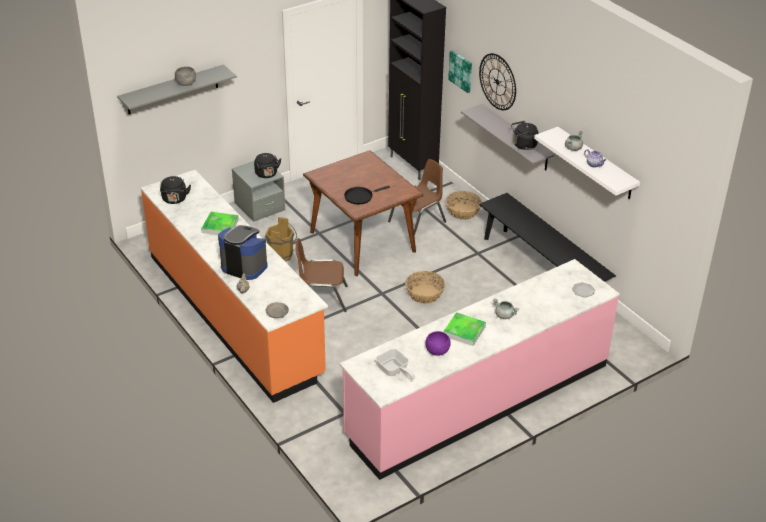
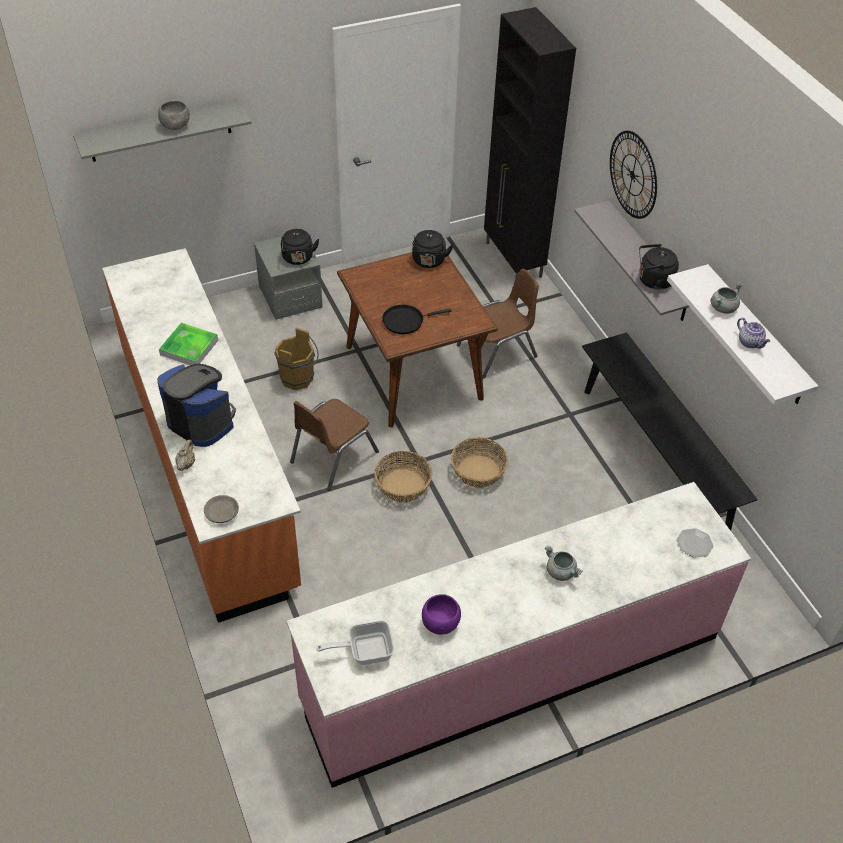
camera: 10 degrees right, 10 degrees up
black kettle [160,176,191,204] -> black kettle moved to [412,230,453,268]
brown chair [295,238,348,312] -> brown chair turned 60 degrees counterclockwise [290,399,379,491]
frying pan [376,348,415,379] -> frying pan turned 105 degrees clockwise [316,620,394,665]
tray [443,312,486,346] -> none
basket [446,191,482,220] -> basket moved to [374,451,432,502]
picture [448,50,472,93] -> none

